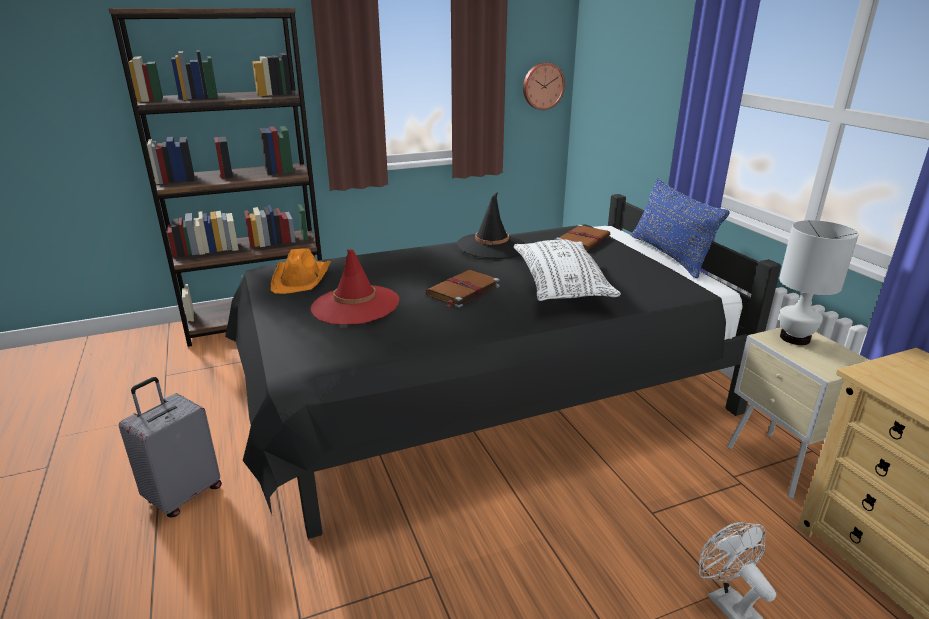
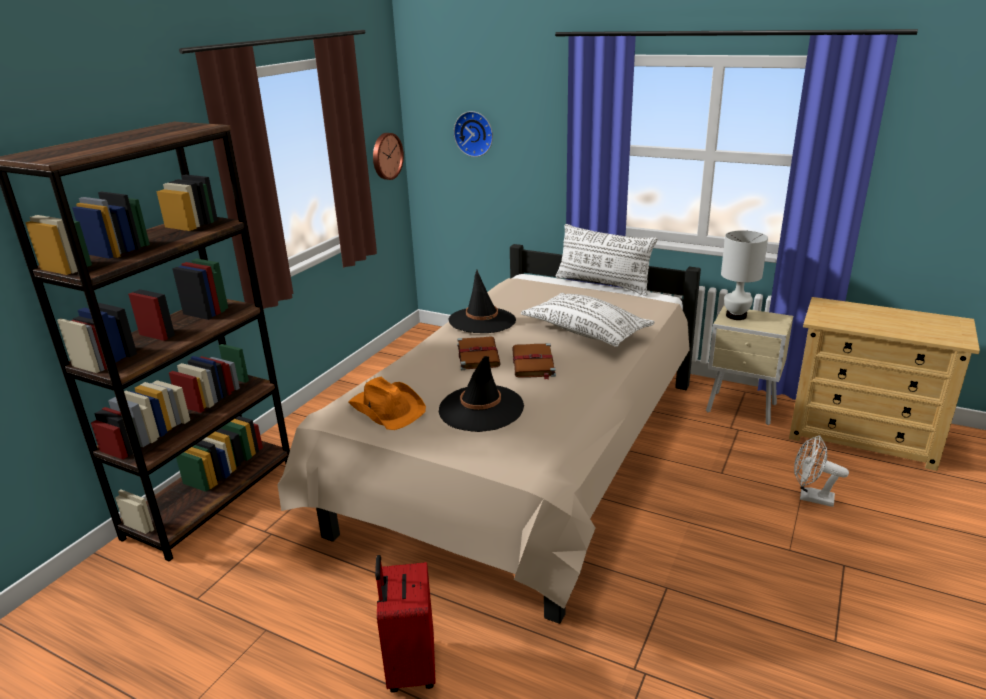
camera: 40 degrees left, 0 degrees up
grey suitcase [119,377,222,517] -> red suitcase [375,555,436,693]
black bed [225,194,781,539] -> beige bed [278,244,701,624]
red hat [311,249,399,325] -> black hat [439,356,524,432]
brown book [556,225,610,251] -> brown book moved to [457,336,501,370]
blue pillow [631,178,730,278] -> white pillow [556,224,658,296]
none -> wall clock [454,111,493,157]

